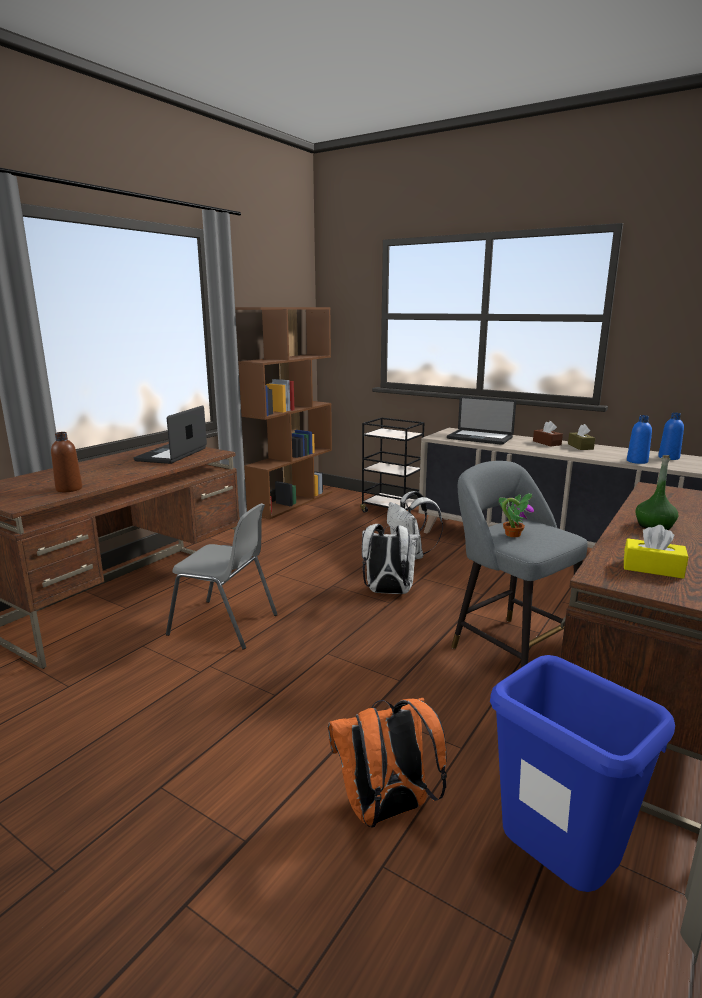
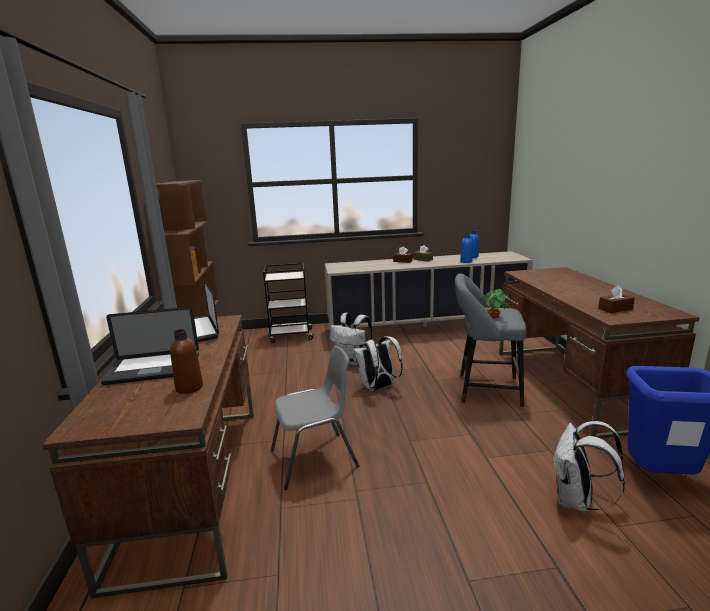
camera: 40 degrees left, 0 degrees up
orange backpack [328,698,447,828] -> white backpack [552,421,625,513]
laptop [447,396,516,445] -> laptop moved to [101,307,199,385]
yellow tissue box [624,525,688,579] -> brown tissue box [598,285,635,313]
green bottle [636,455,678,530] -> none

